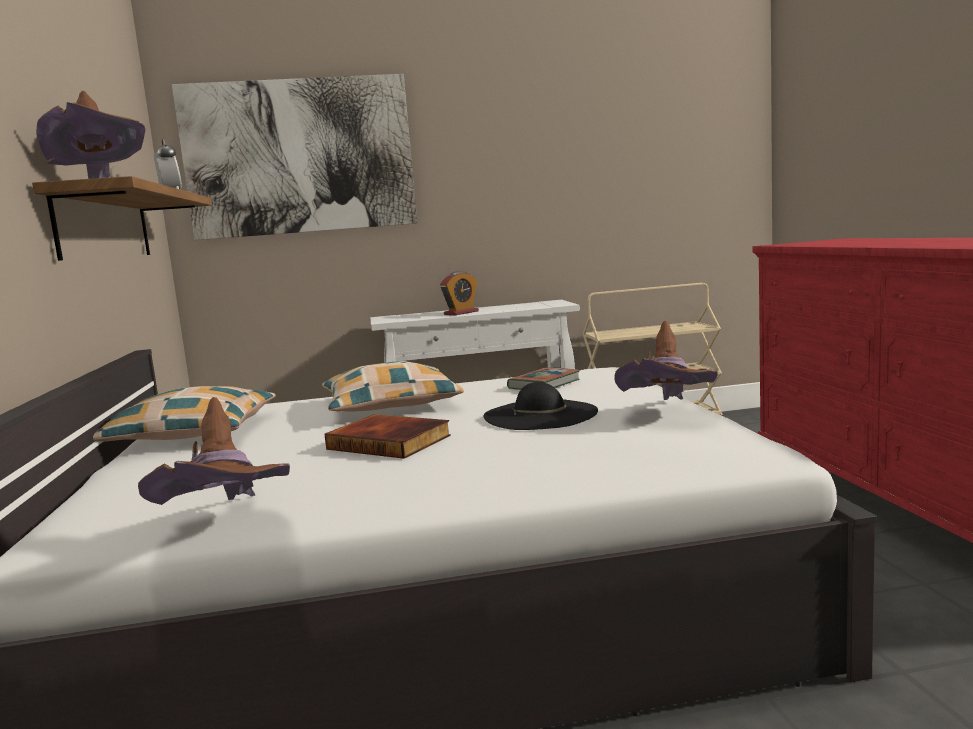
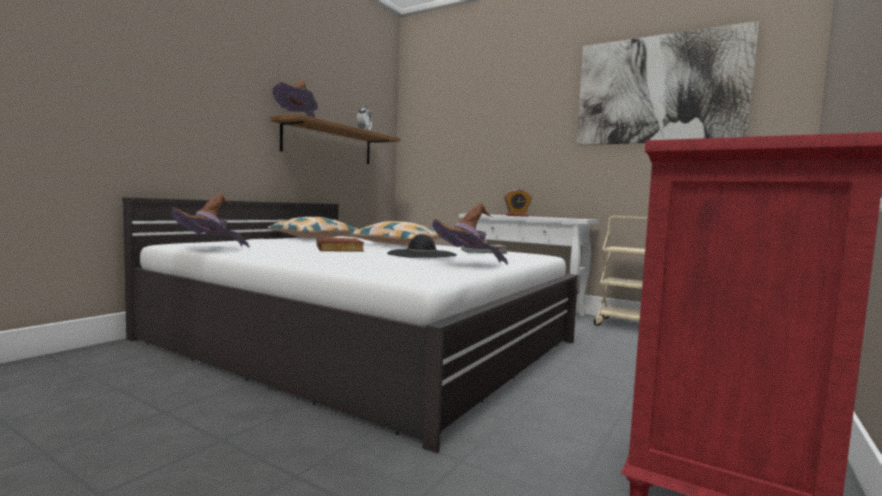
camera: 40 degrees right, 5 degrees down
picture [172,74,417,240] -> picture moved to [577,21,759,145]

